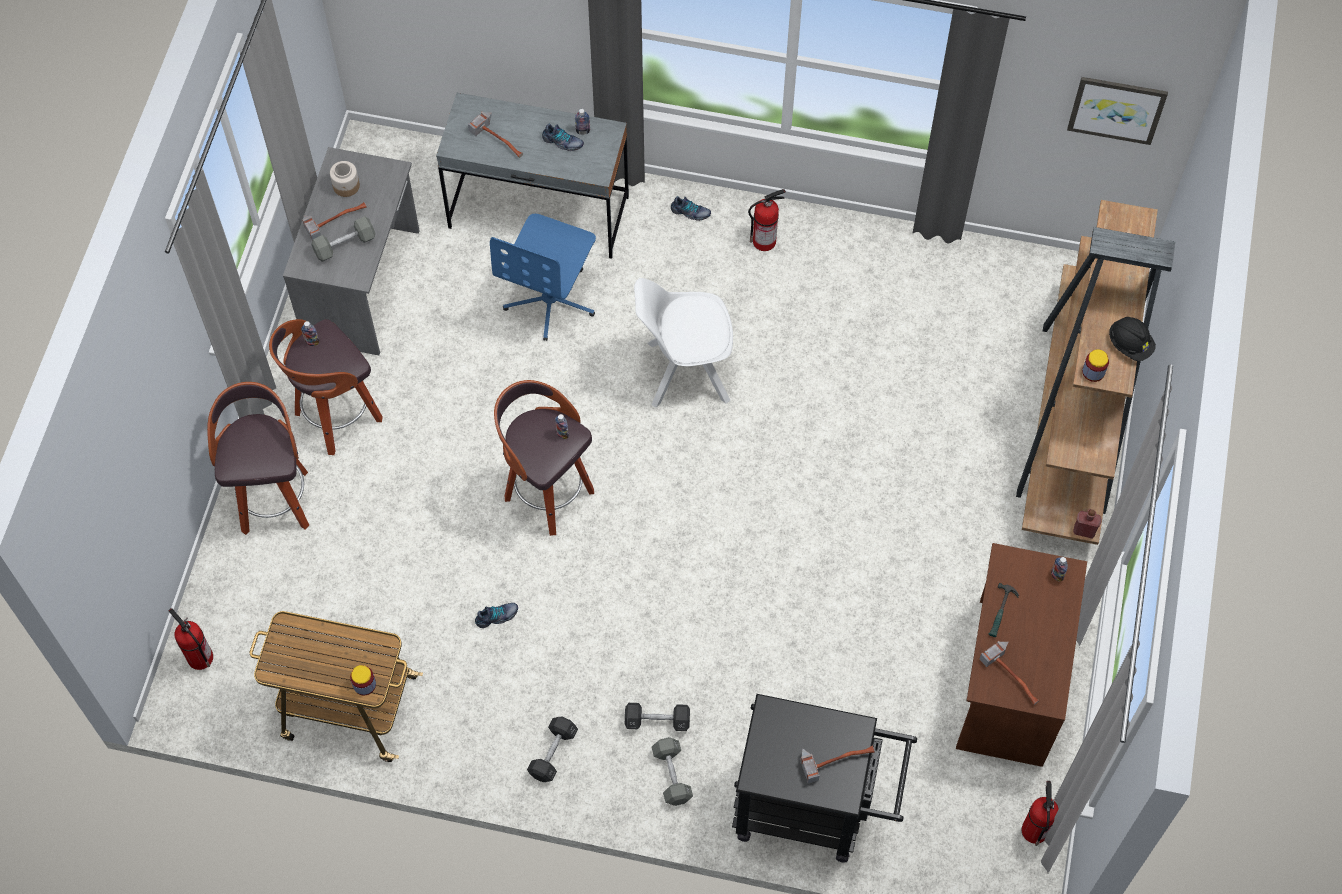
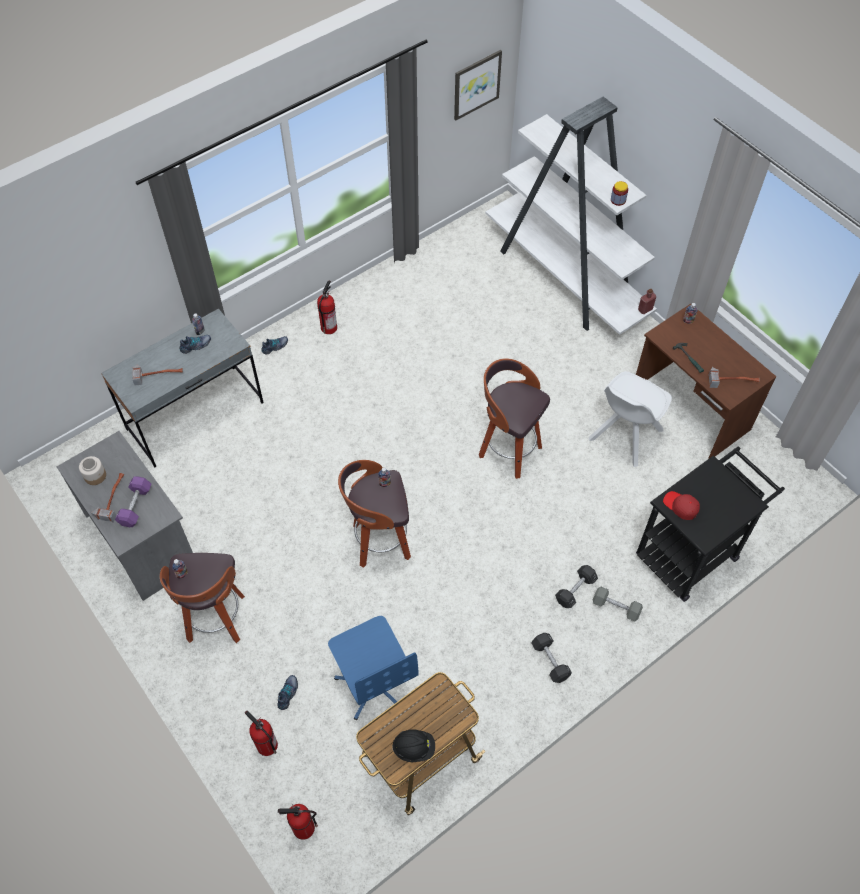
camera: 50 degrees left, 5 degrees down
stool [207,382,309,535] -> stool moved to [479,358,550,479]
grey dumbbell [311,216,375,262] -> purple dumbbell [115,476,151,527]
jar [350,665,376,695] -> none
shoe [475,603,518,628] -> shoe moved to [277,675,298,710]
blue office chair [490,214,596,341] -> blue office chair moved to [328,616,419,720]
white chair [634,278,733,408] -> white chair moved to [589,371,672,467]
hammer [800,746,875,783] -> none
brown bookcase [1016,200,1175,545] -> white bookcase [486,97,657,335]
fire extinguisher [1021,781,1059,846] -> fire extinguisher moved to [245,711,278,756]
black hard hat [1109,317,1156,361] -> black hard hat moved to [392,729,435,762]
none -> red cap [663,491,700,520]

